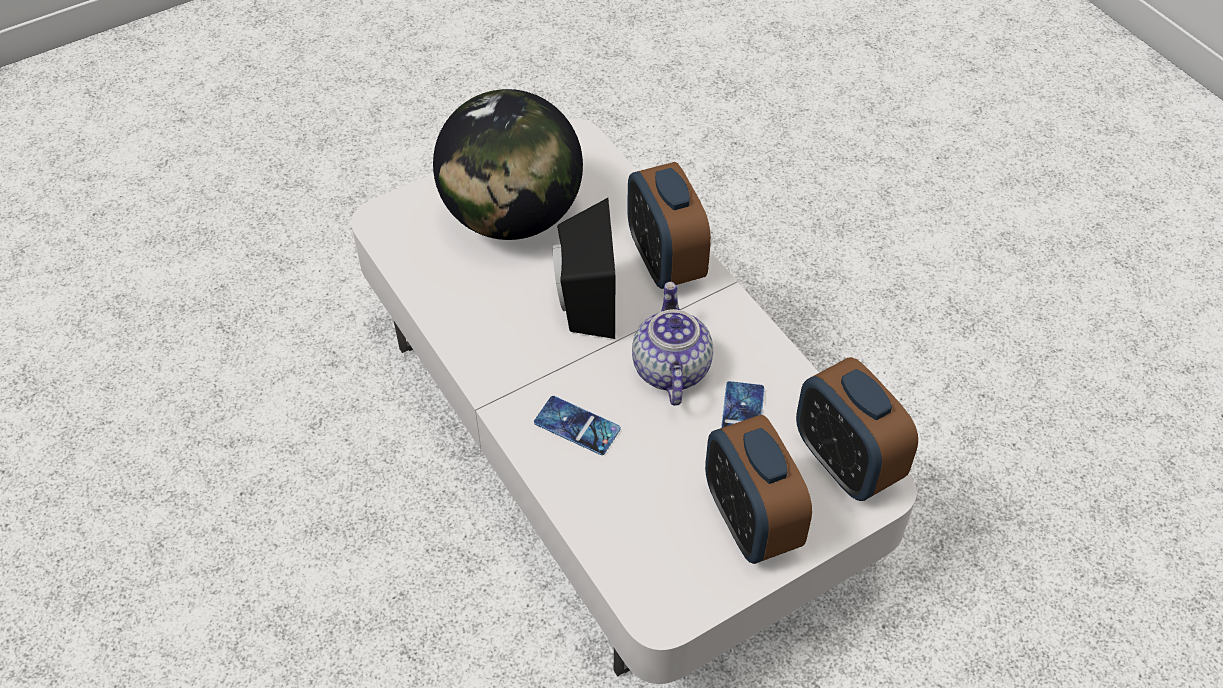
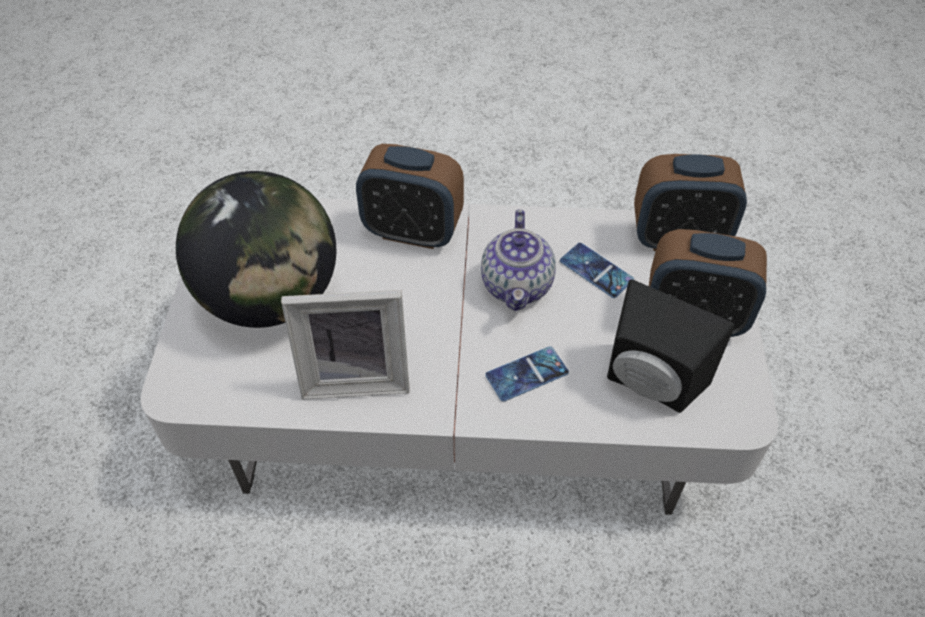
camera: 55 degrees left, 0 degrees up
black speaker [553,198,615,339] -> black speaker moved to [607,280,735,413]
teapot [632,282,713,406] -> teapot turned 120 degrees counterclockwise [481,210,556,311]
none -> picture frame [281,290,410,400]

